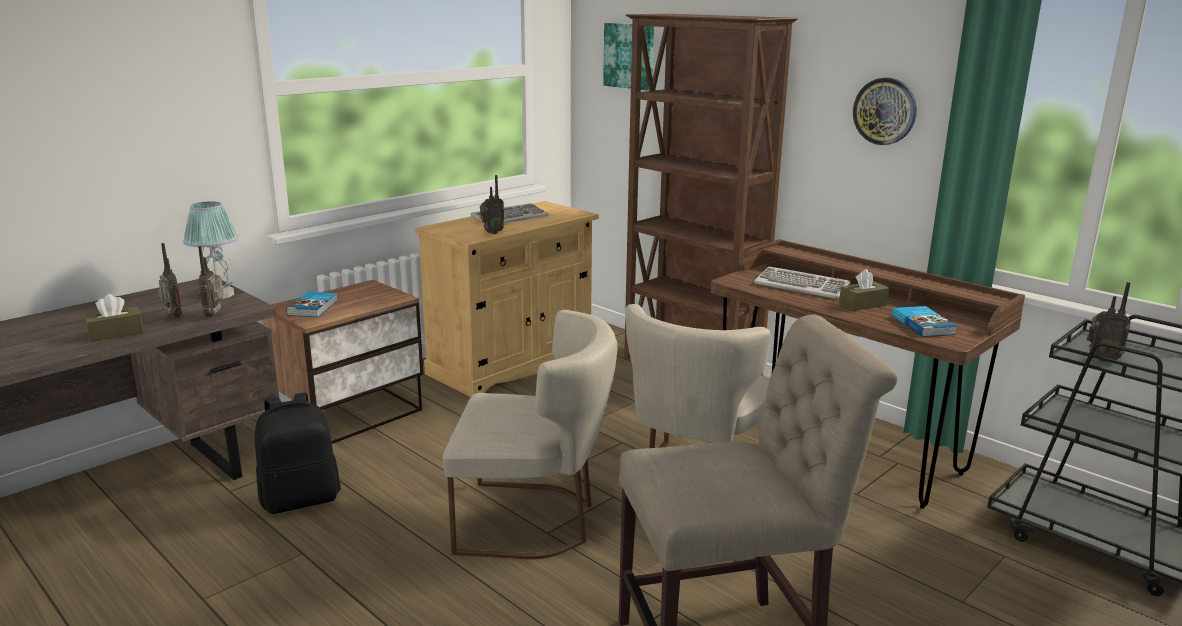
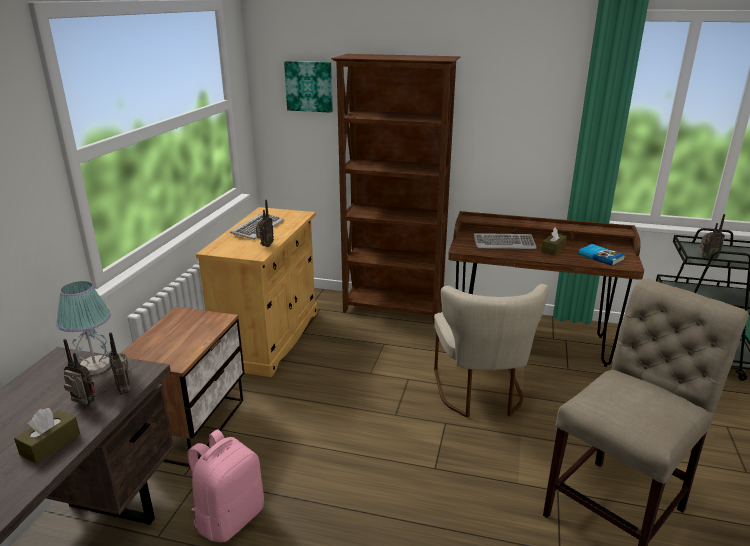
camera: 30 degrees left, 5 degrees up
black backpack [255,393,341,514] -> pink backpack [187,429,264,542]
book [286,292,338,317] -> none
beige chair [443,310,618,559] -> none
wall clock [853,77,917,145] -> none

